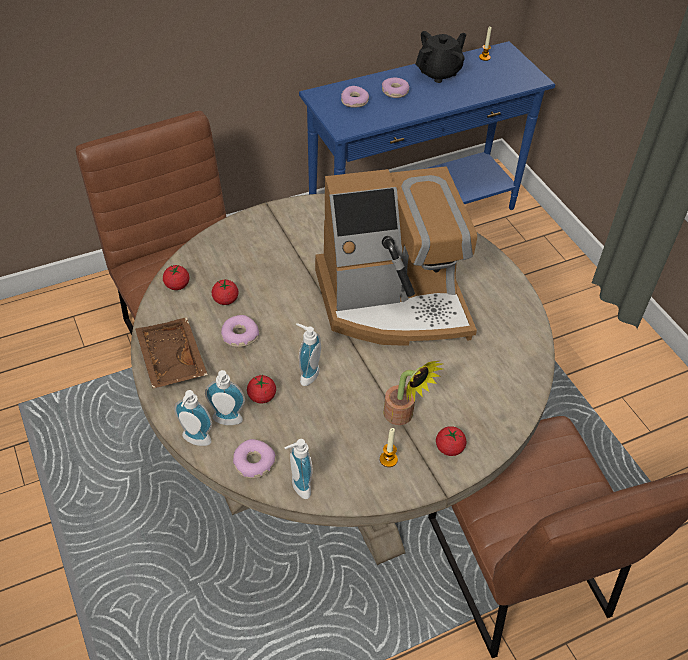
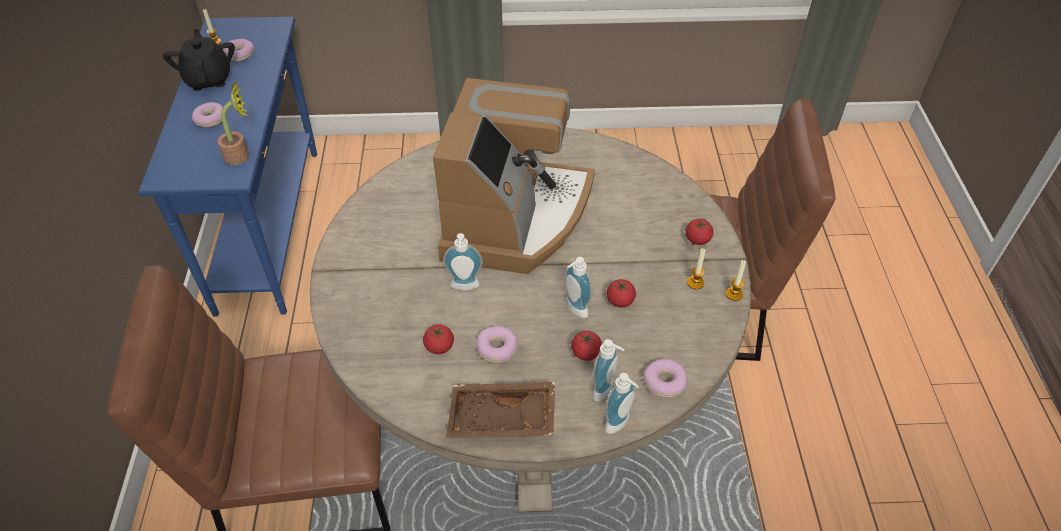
camera: 65 degrees left, 0 degrees up
tomato [163,265,189,290] -> tomato moved to [606,279,636,307]
soap dispenser [284,439,313,499] -> soap dispenser moved to [443,233,483,291]
donut [341,86,369,108] -> donut moved to [223,39,254,62]
potted plant [384,361,443,425] -> potted plant moved to [218,80,249,165]
none -> candle [726,260,746,301]

